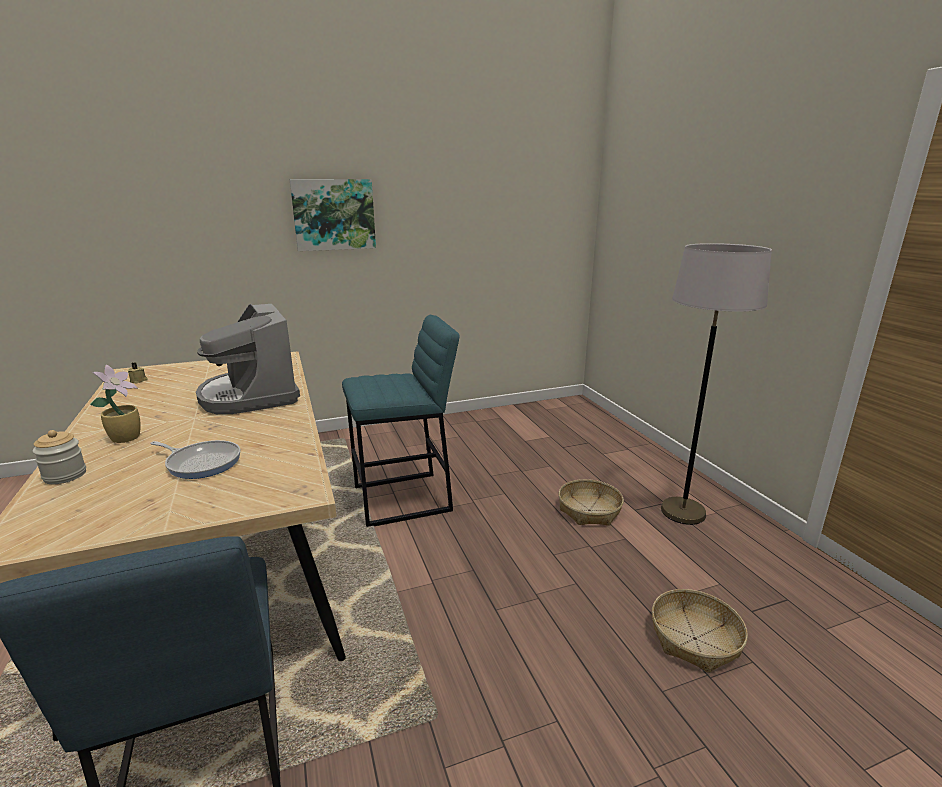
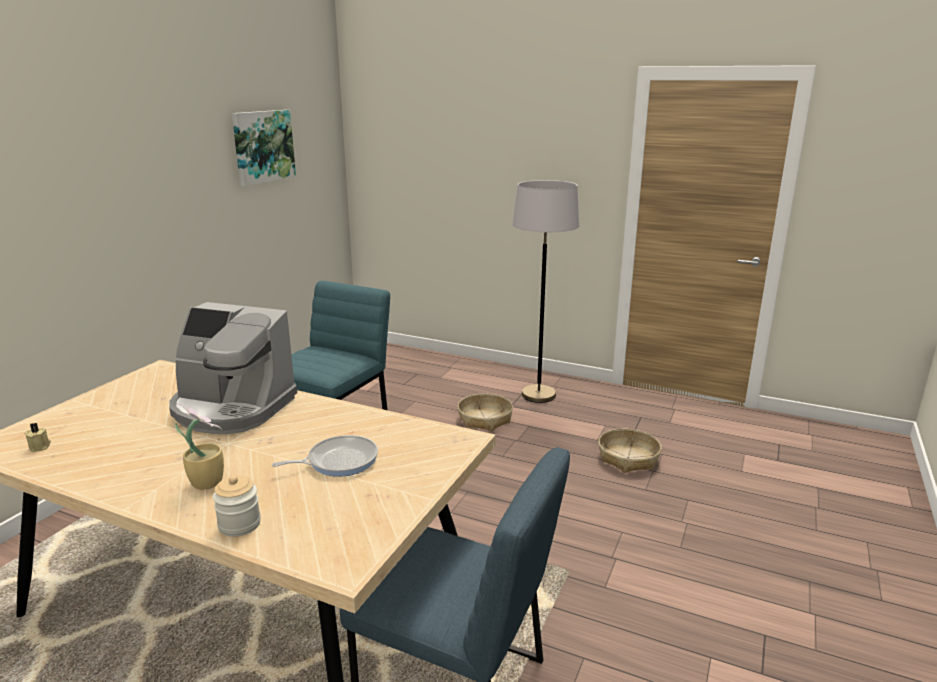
camera: 45 degrees left, 0 degrees up
picture [290,179,376,251] -> picture moved to [232,110,296,186]

